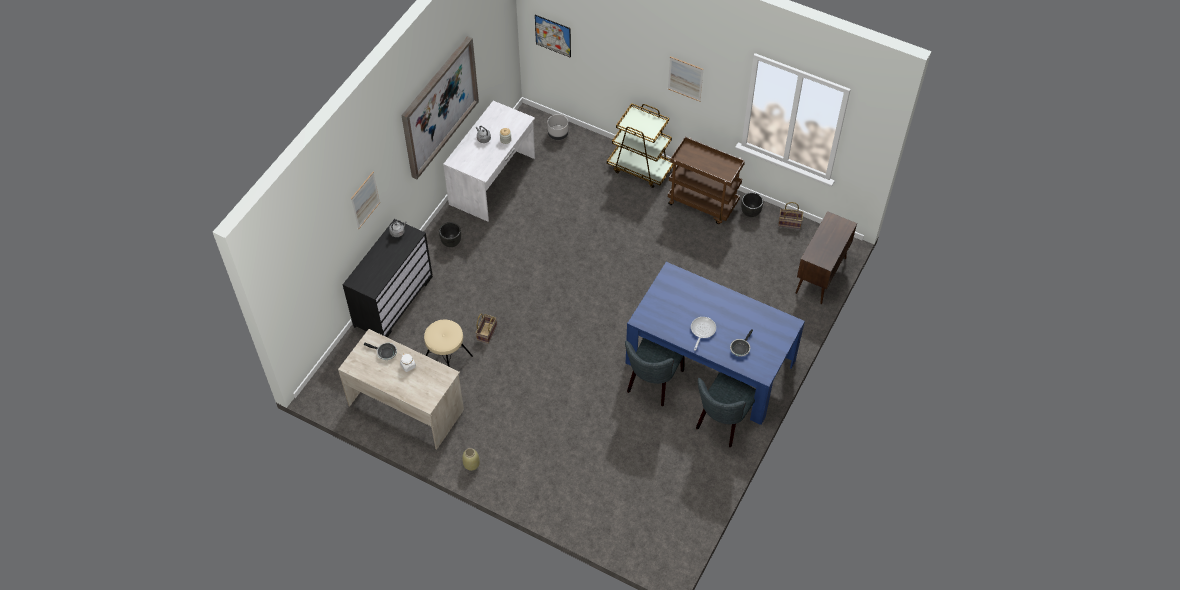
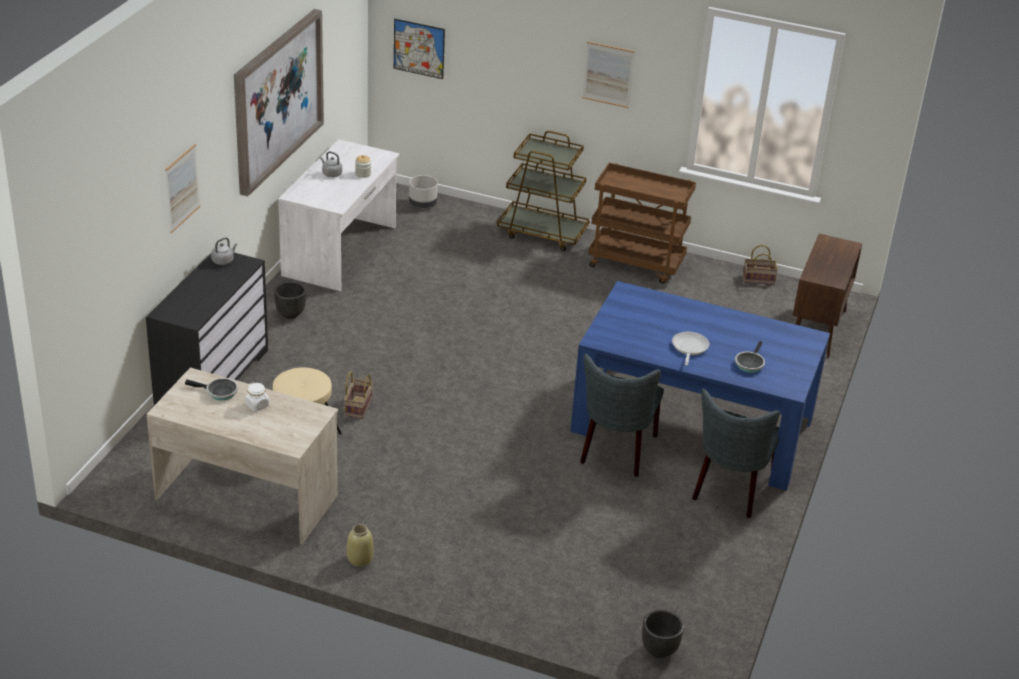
camera: 10 degrees left, 20 degrees down
black planter [741,192,763,217] -> black planter moved to [642,610,684,658]

